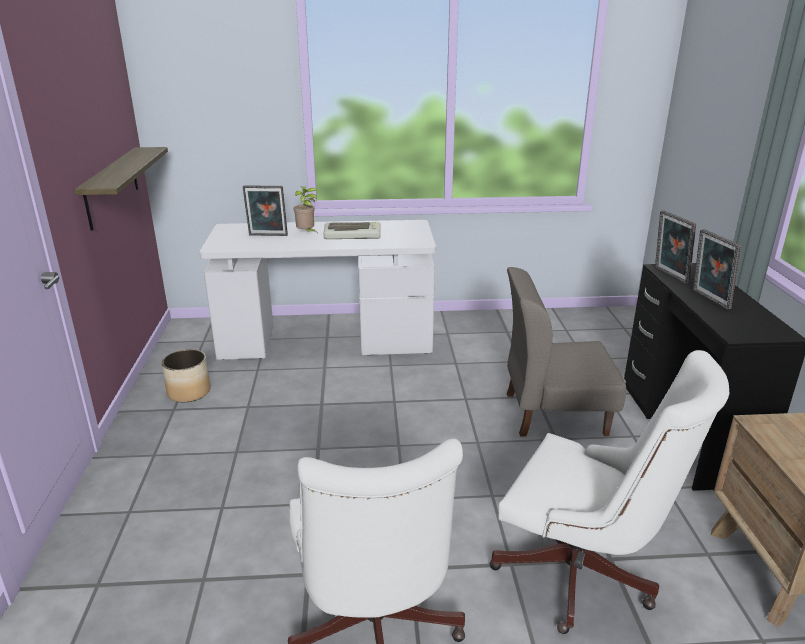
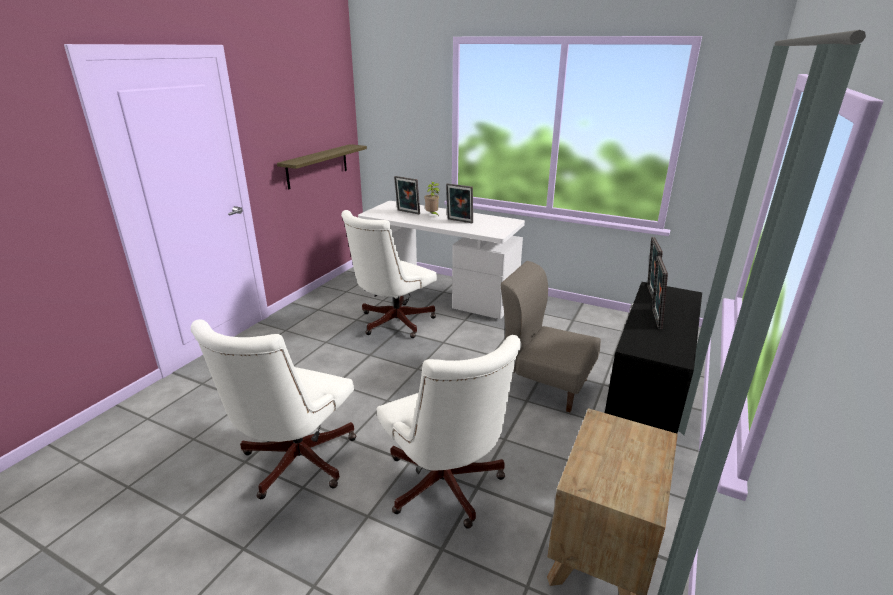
camera: 30 degrees right, 0 degrees up
planter [162,349,211,402] -> none
keyboard [324,222,381,239] -> picture frame [446,183,473,223]
none -> white office chair [341,210,437,338]

